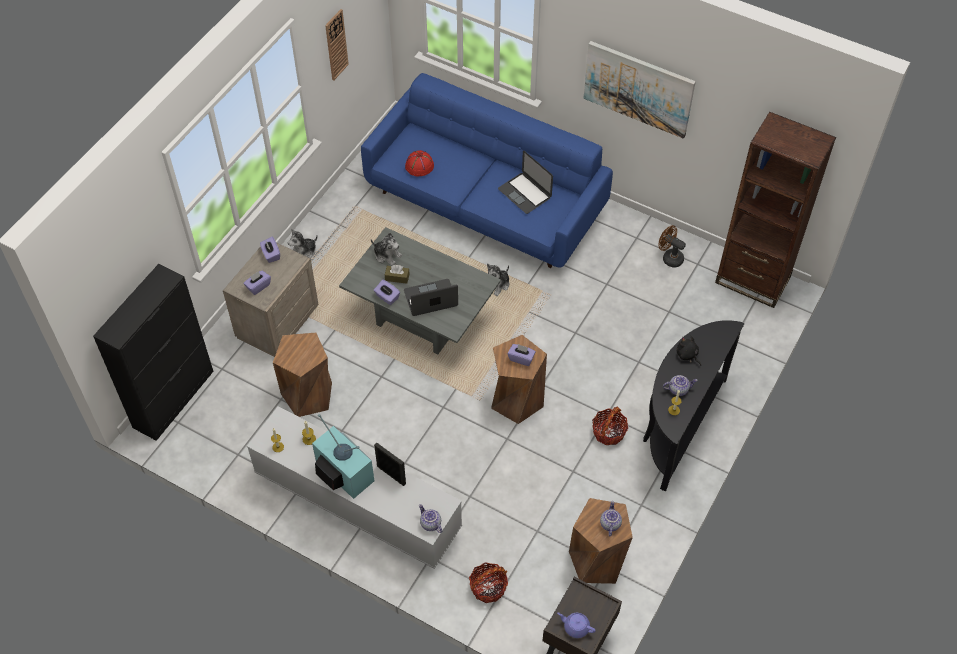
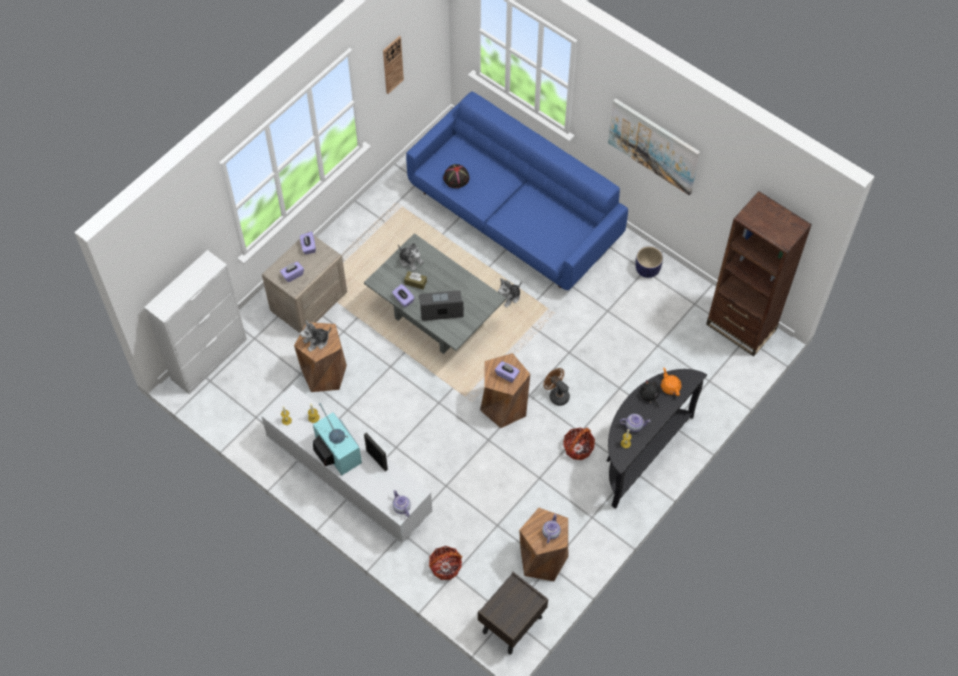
camera: 10 degrees right, 5 degrees up
black cabinet [93,264,214,441] -> white cabinet [144,250,247,394]
plush toy [288,229,318,259] -> plush toy moved to [300,320,331,352]
red hat [405,150,434,177] -> black hat [443,164,470,188]
laptop [498,151,553,214] -> none
purple teapot [557,613,596,638] -> none
brown fan [658,225,686,268] -> brown fan moved to [543,368,570,406]
none -> planter [635,246,663,278]
none -> orange teapot [661,367,681,396]

